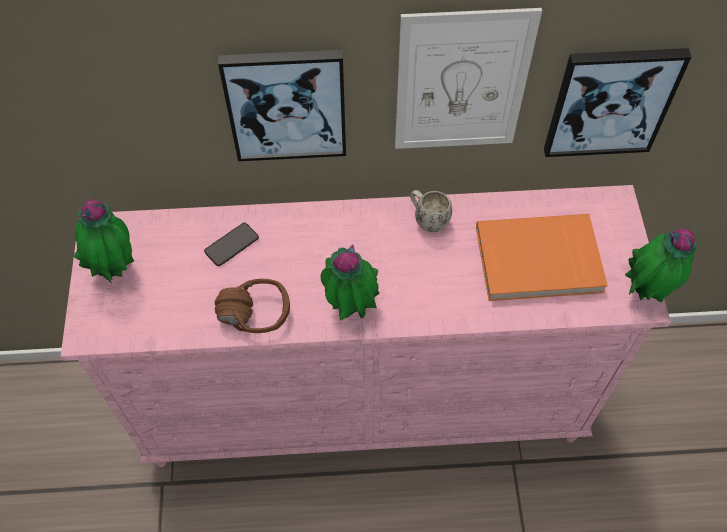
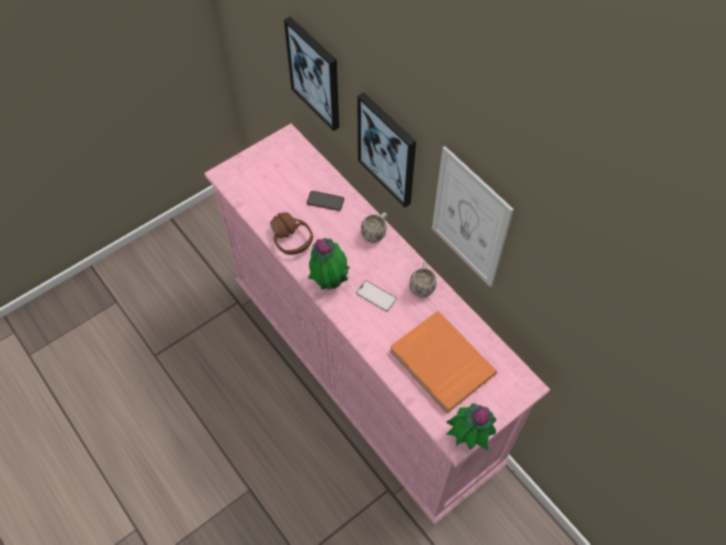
camera: 55 degrees right, 0 degrees up
potted plant [74,199,134,283] -> none
picture [544,48,692,157] -> picture moved to [284,17,339,131]
none -> phone [356,281,397,312]
none -> white mug [361,212,388,243]

